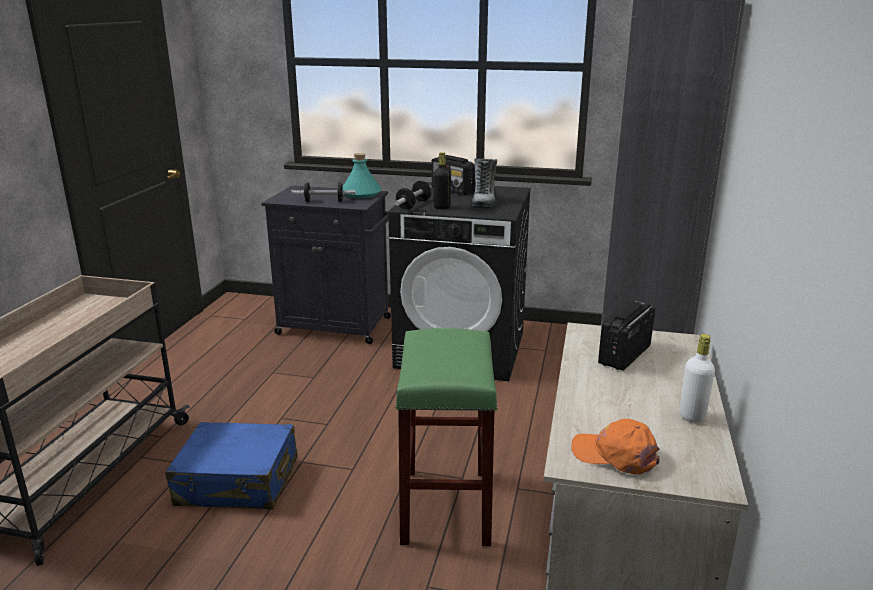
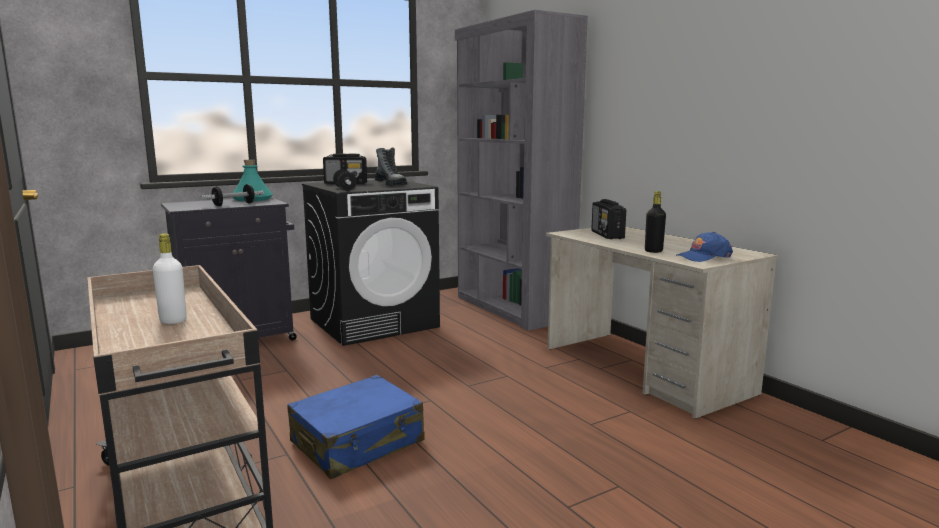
camera: 45 degrees left, 10 degrees down
green stool [395,328,498,546] -> none
black bottle [433,152,451,209] -> black bottle moved to [645,191,666,253]
orange cap [571,419,660,475] -> blue cap [676,232,733,262]
white bottle [680,334,715,423] -> white bottle moved to [153,233,187,324]

